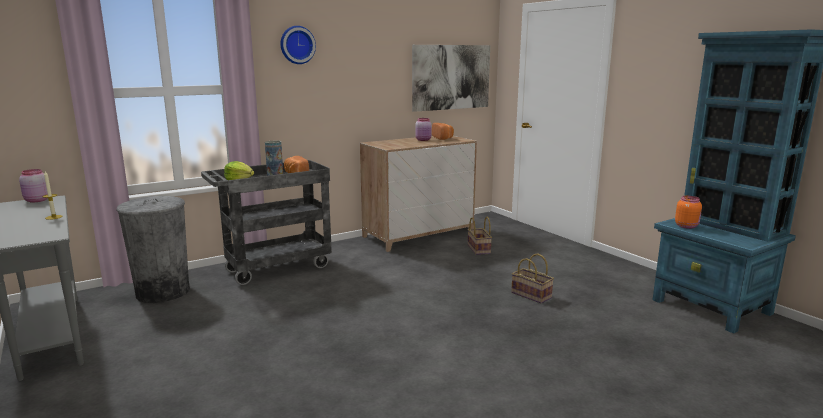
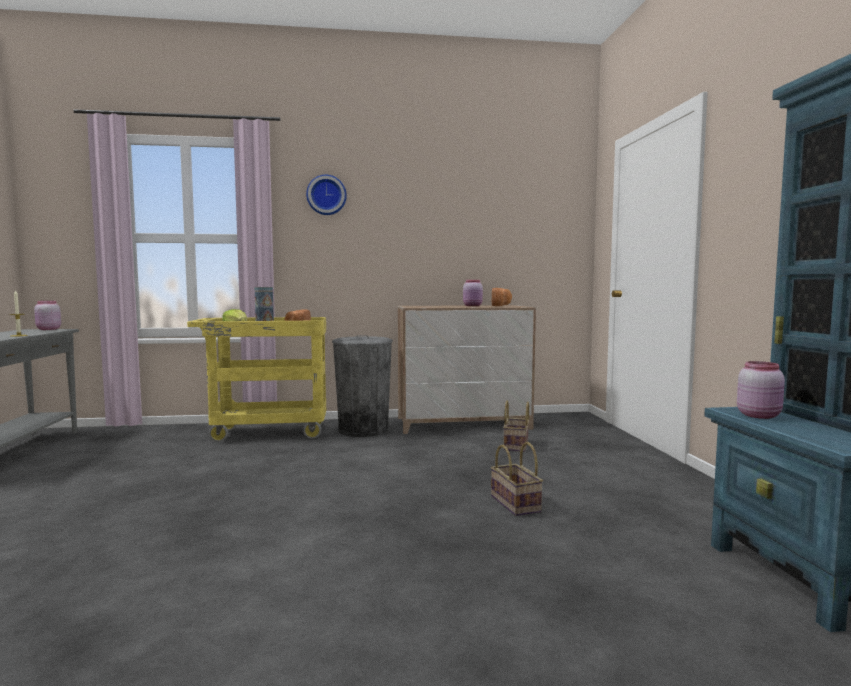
camera: 25 degrees right, 10 degrees down
grey trash can [117,196,190,303] -> grey trash can moved to [332,335,393,437]
black cart [201,160,332,285] -> yellow cart [187,317,326,442]
picture [412,45,490,112] -> none
orange jar [675,196,702,229] -> pink jar [737,361,785,419]

